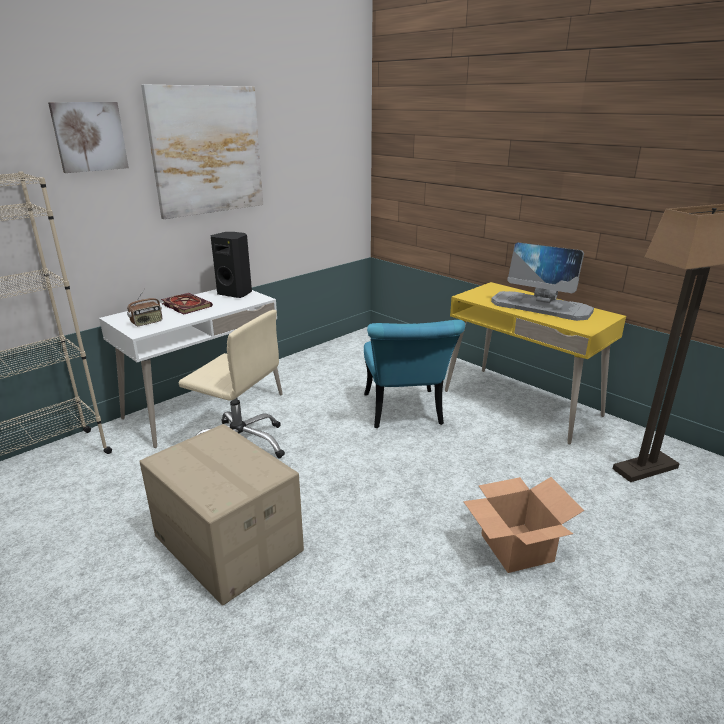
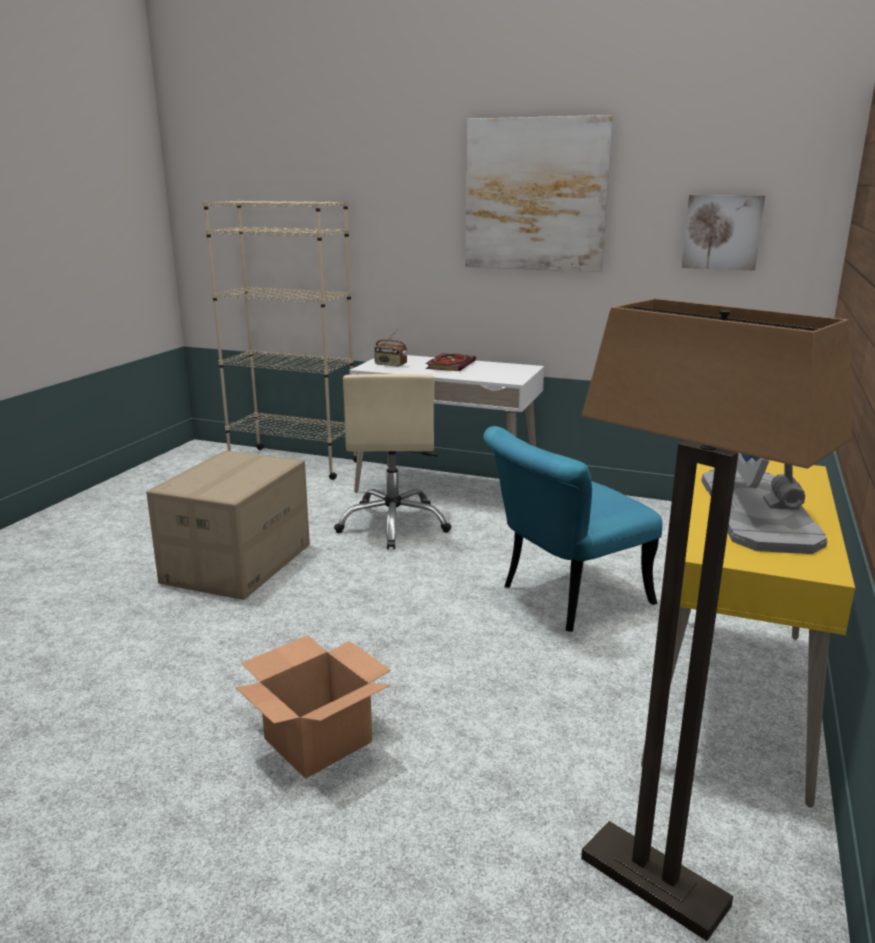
camera: 65 degrees right, 5 degrees down
picture [48,102,129,173] -> picture moved to [682,195,765,271]
black speaker [210,232,252,298] -> none

